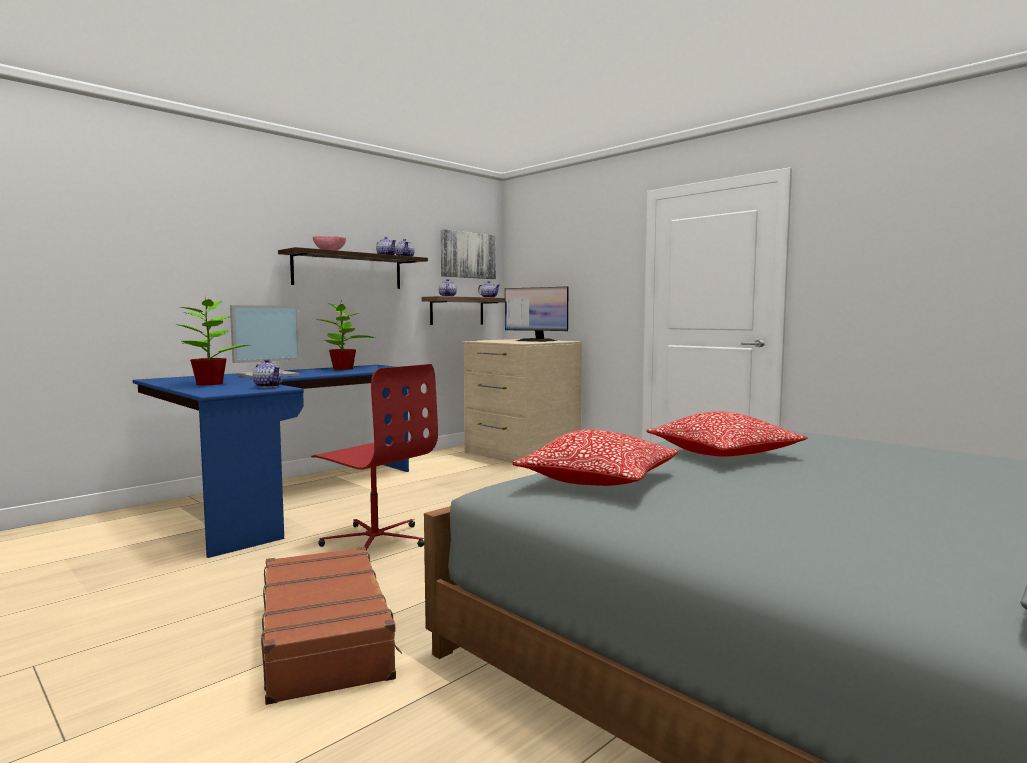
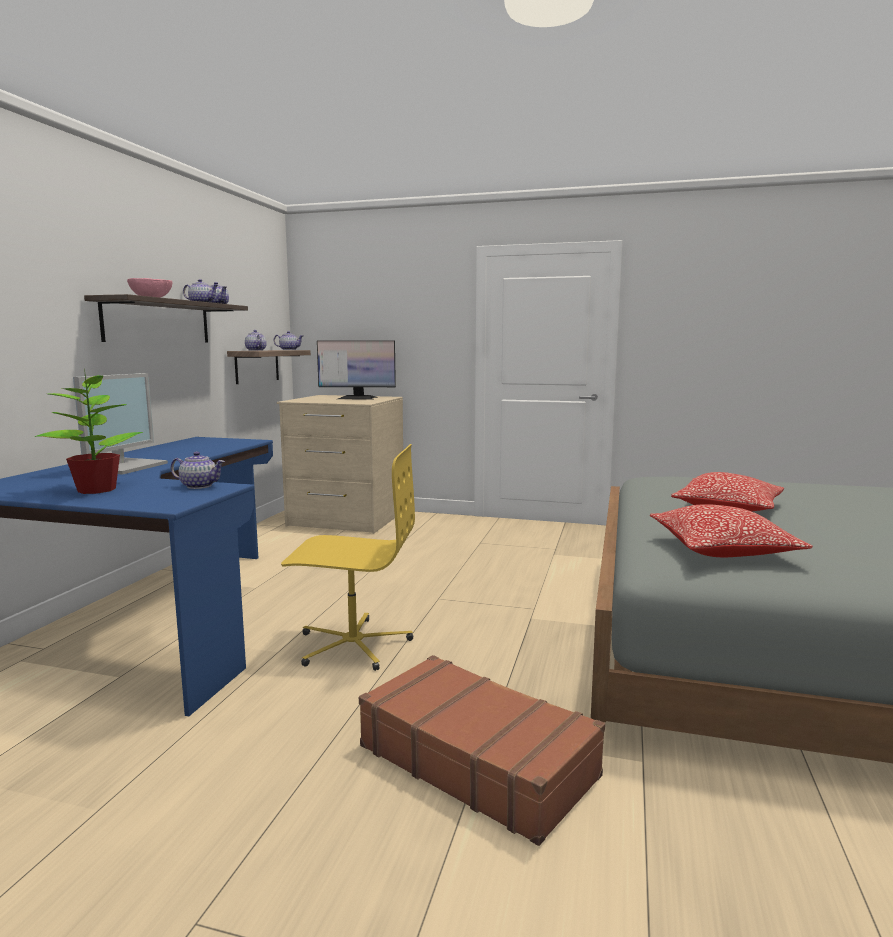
camera: 30 degrees left, 5 degrees up
red office chair [311,364,438,550] -> yellow office chair [281,444,415,671]
potted plant [317,304,375,370] -> none
picture [441,229,496,279] -> none

